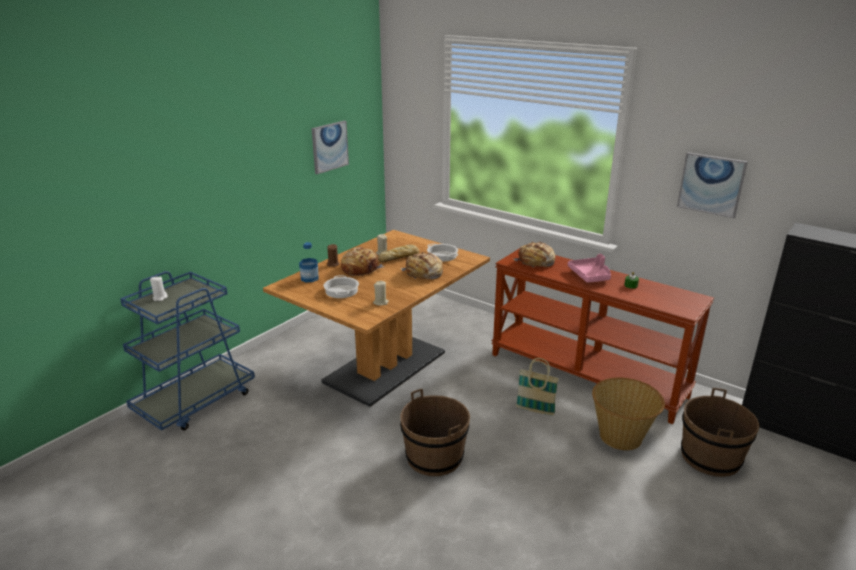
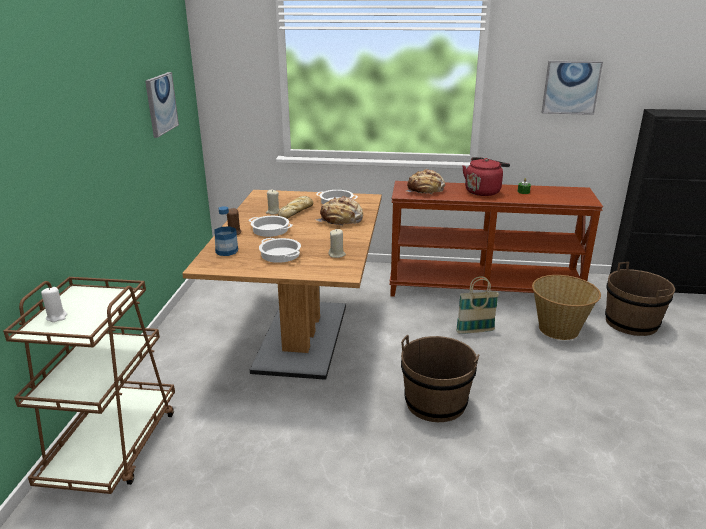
camera: 30 degrees left, 0 degrees up
blue cart [120,271,255,431] -> brown cart [3,277,175,494]
bread [341,247,384,276] -> cooking pot [248,216,293,237]
pink tray [568,254,611,283] -> red kettle [462,157,510,196]

